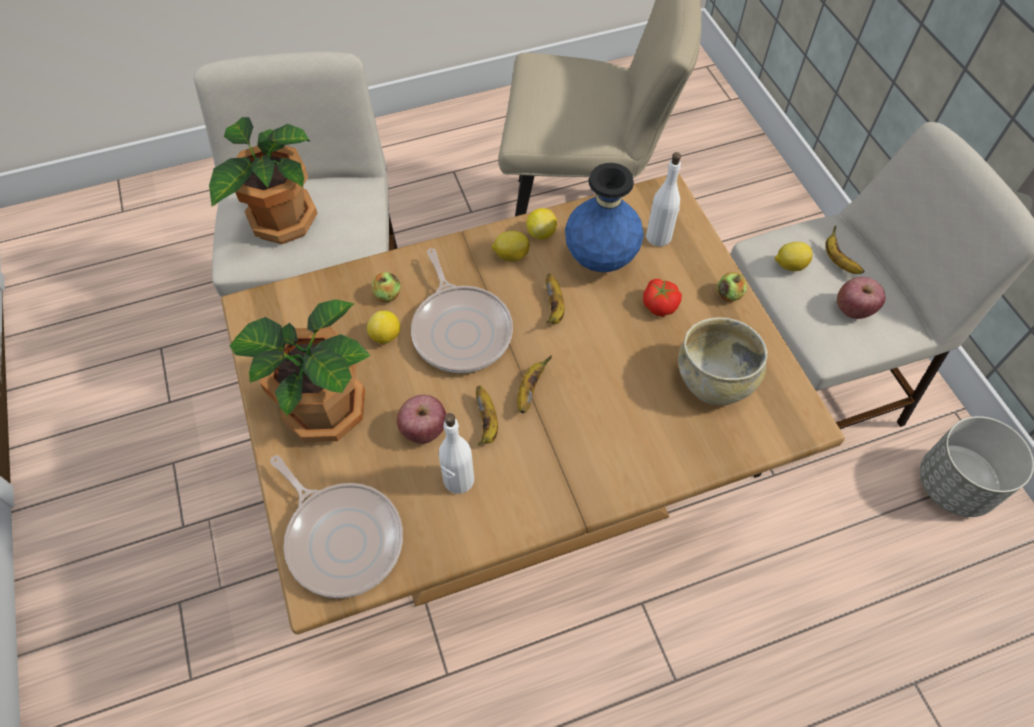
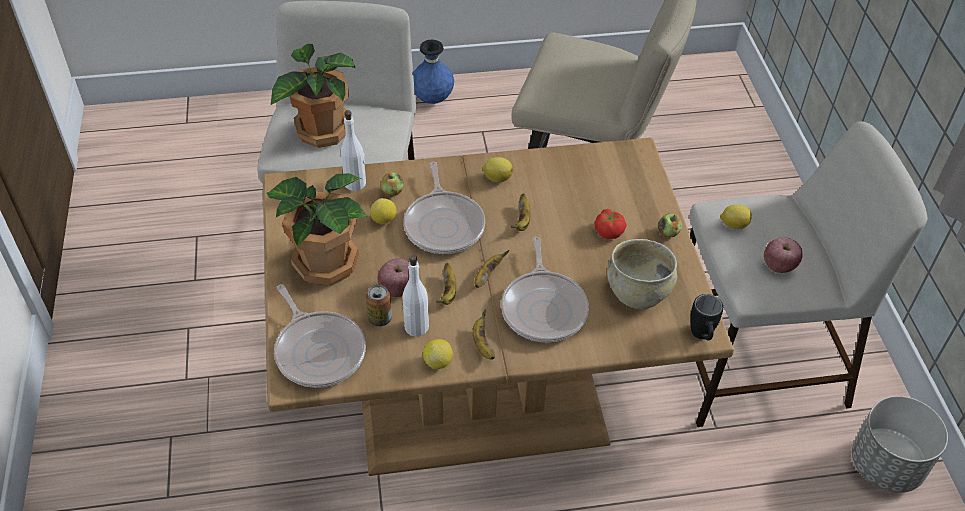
camera: 10 degrees right, 10 degrees down
lemon [527,208,557,240] -> lemon moved to [423,339,453,369]
blue vase [565,163,644,272] -> blue vase moved to [413,40,454,104]
white bottle [646,152,681,247] -> white bottle moved to [341,110,366,191]
banana [825,225,865,274] -> banana moved to [473,309,495,360]
none -> can [366,285,392,326]
none -> frying pan [501,237,589,342]
none -> black mug [690,294,723,341]

